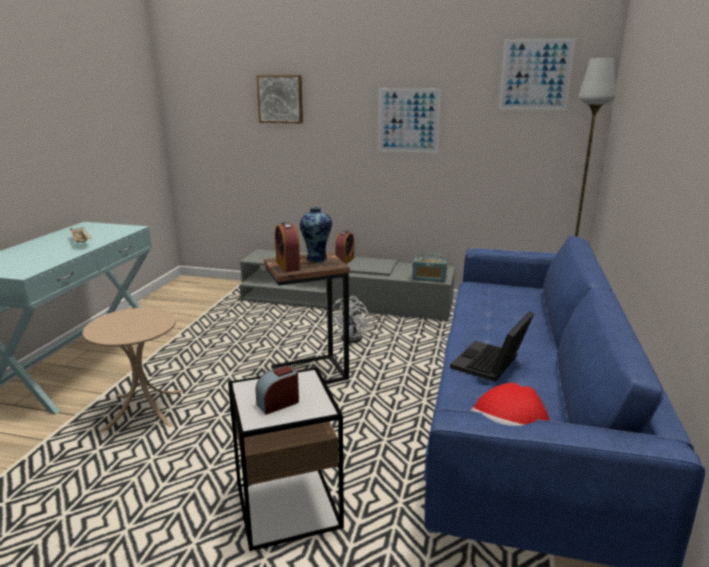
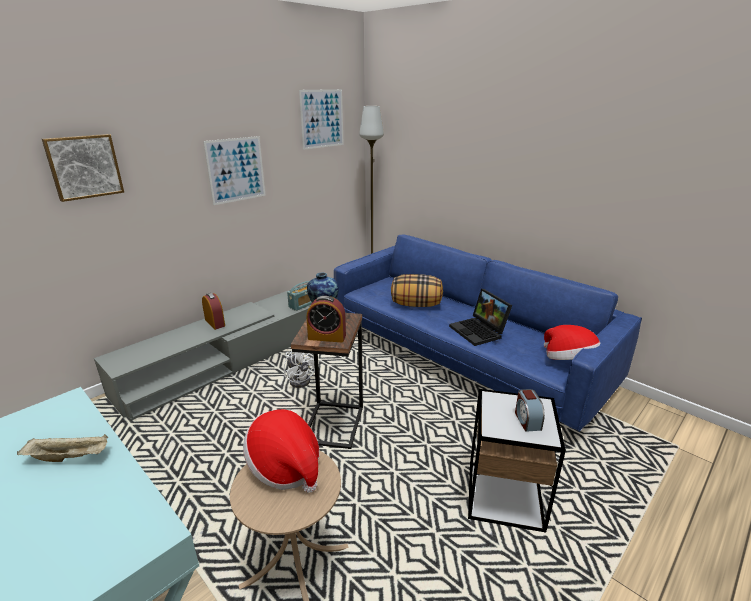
camera: 60 degrees left, 5 degrees up
none -> hat [243,409,320,493]
none -> pillow [391,274,443,307]

